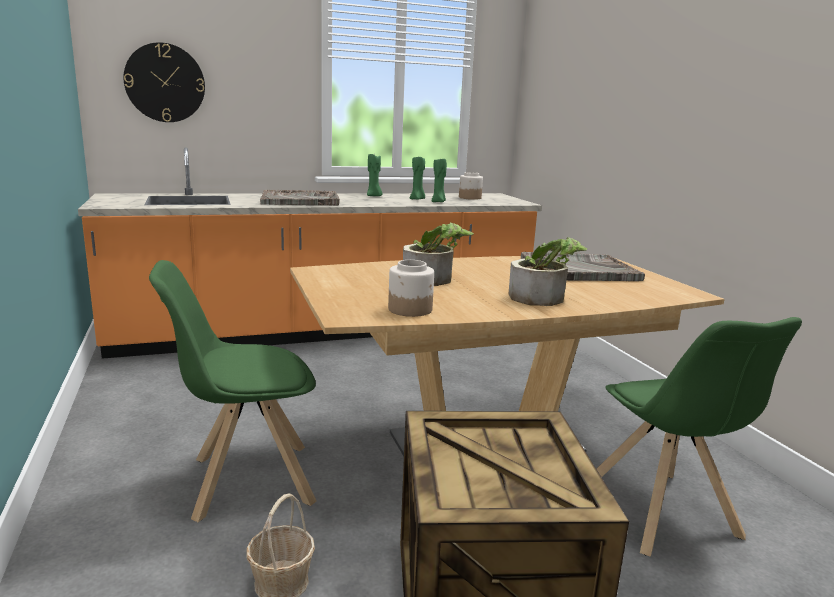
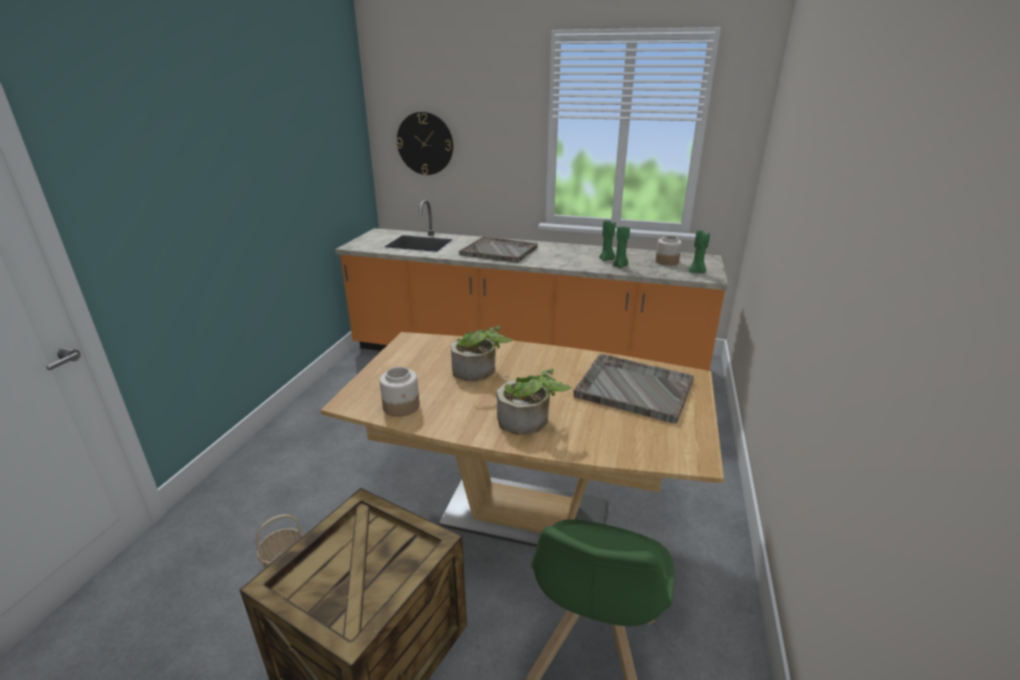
camera: 35 degrees right, 10 degrees up
green chair [149,260,316,522] -> none
green candle [367,153,382,196] -> green candle moved to [689,230,710,273]

